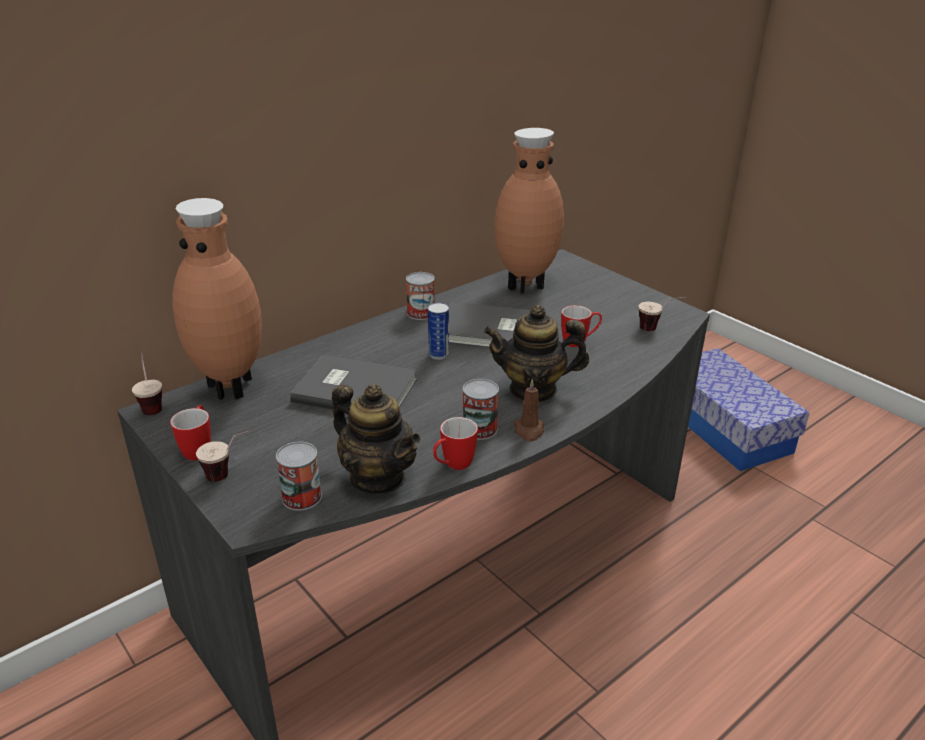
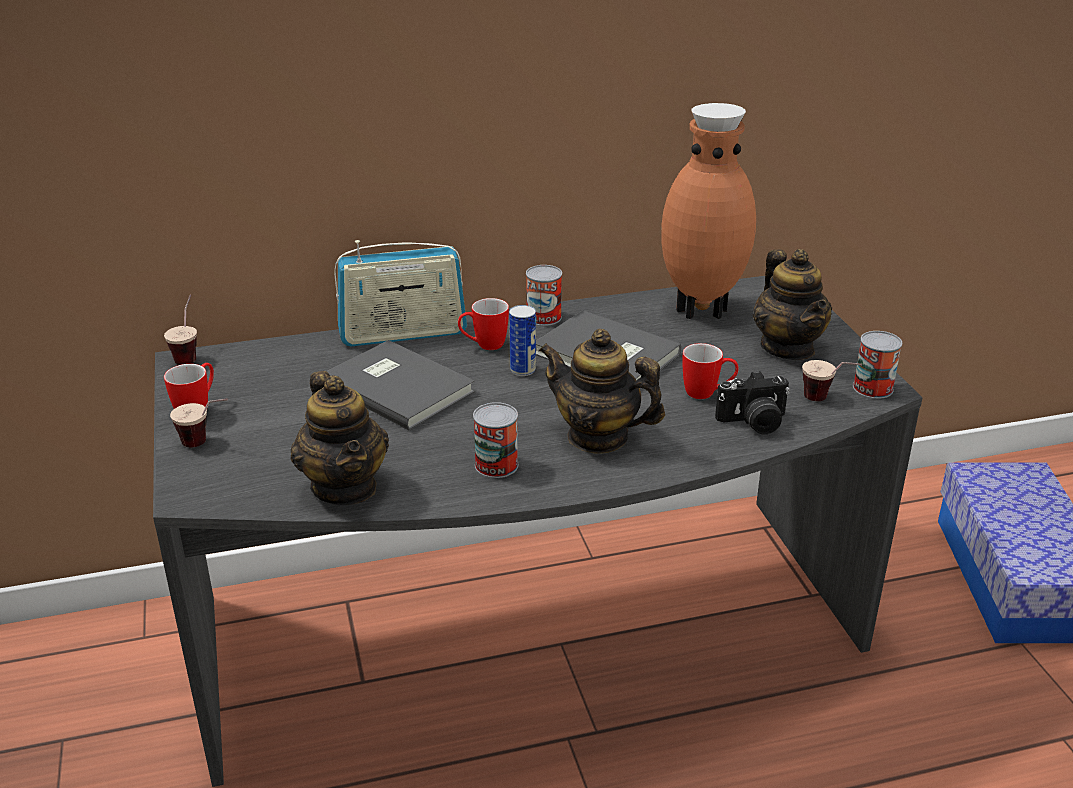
camera: 25 degrees right, 0 degrees up
brown vase [173,198,262,400] -> none
can [276,442,322,511] -> can moved to [853,331,902,399]
mug [433,417,478,470] -> mug moved to [458,298,509,350]
brown candle [514,379,545,442] -> none
none -> radio [334,240,467,346]
none -> camera [715,371,790,434]
none -> teapot [753,249,832,360]

